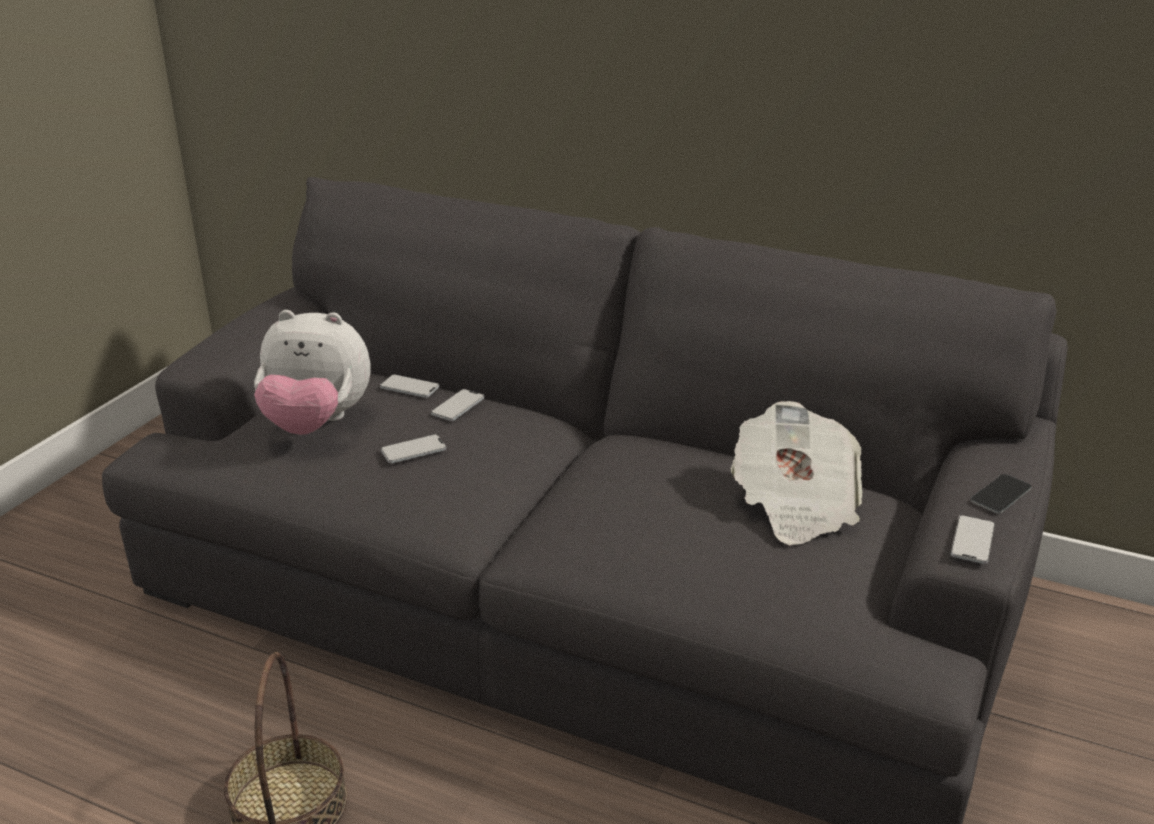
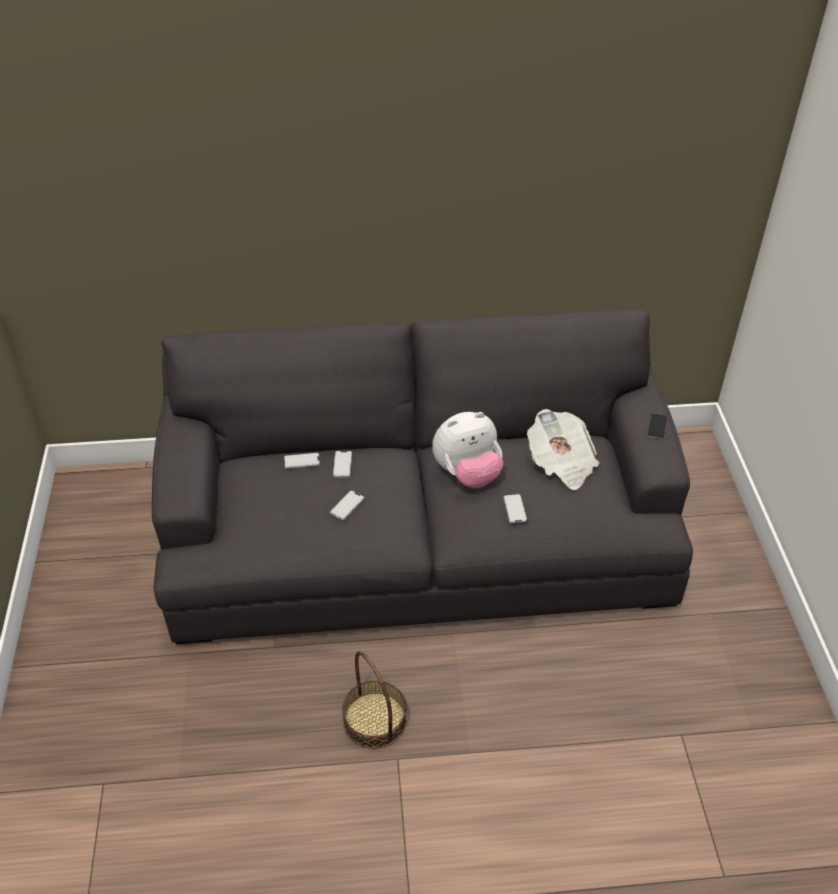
camera: 30 degrees left, 15 degrees up
plush toy [254,310,371,435] -> plush toy moved to [432,412,503,488]
phone [951,515,995,564] -> phone moved to [503,494,527,523]

